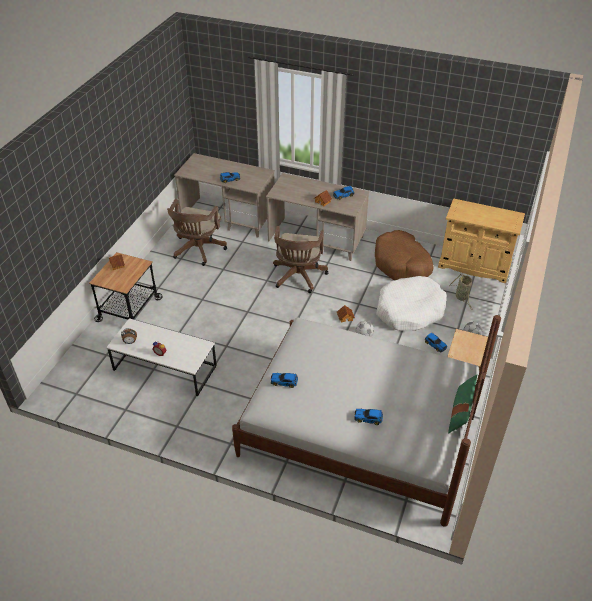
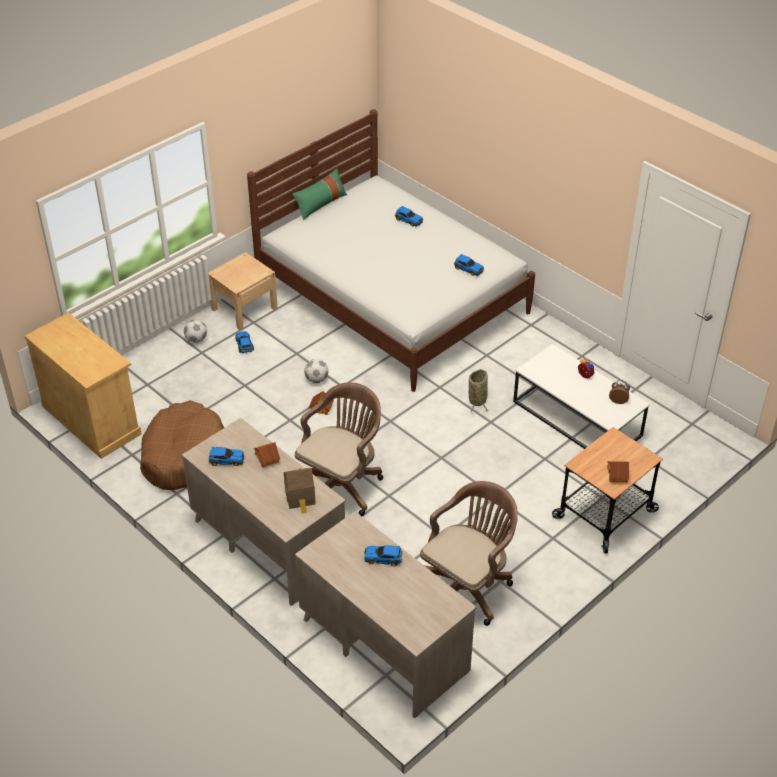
camera: 155 degrees left, 0 degrees up
white dog bed [377,276,447,331] -> none
basket [449,273,473,310] -> basket moved to [469,369,488,414]
none -> toy house [284,468,316,514]

